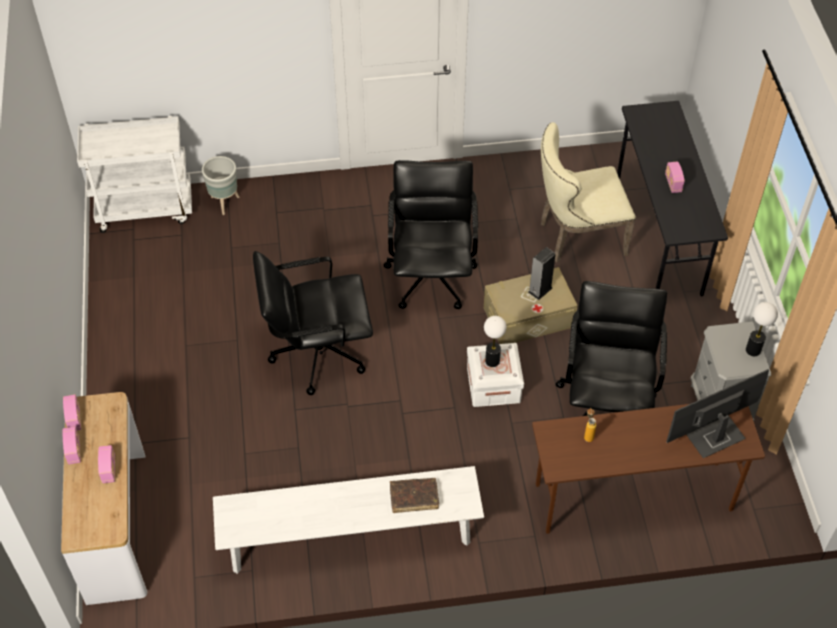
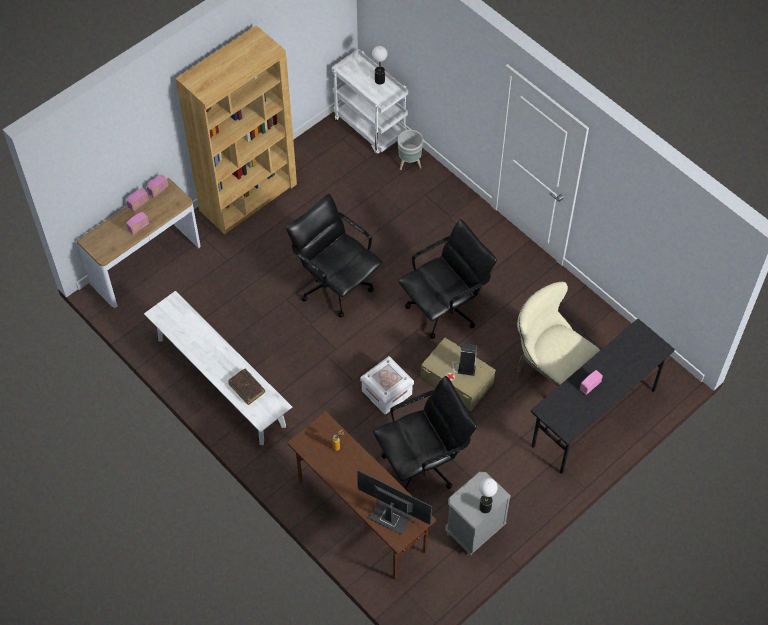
camera: 55 degrees right, 5 degrees up
table lamp [484,316,507,367] -> table lamp moved to [372,46,388,85]
none -> brown bookcase [175,25,297,234]

